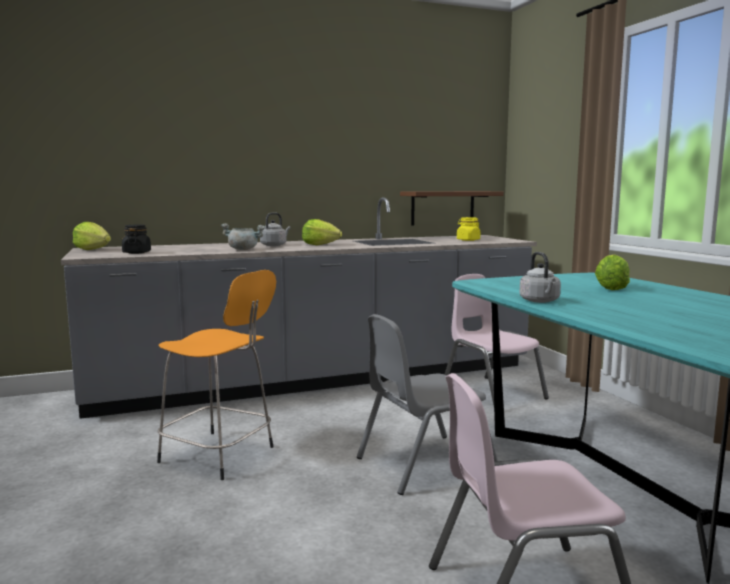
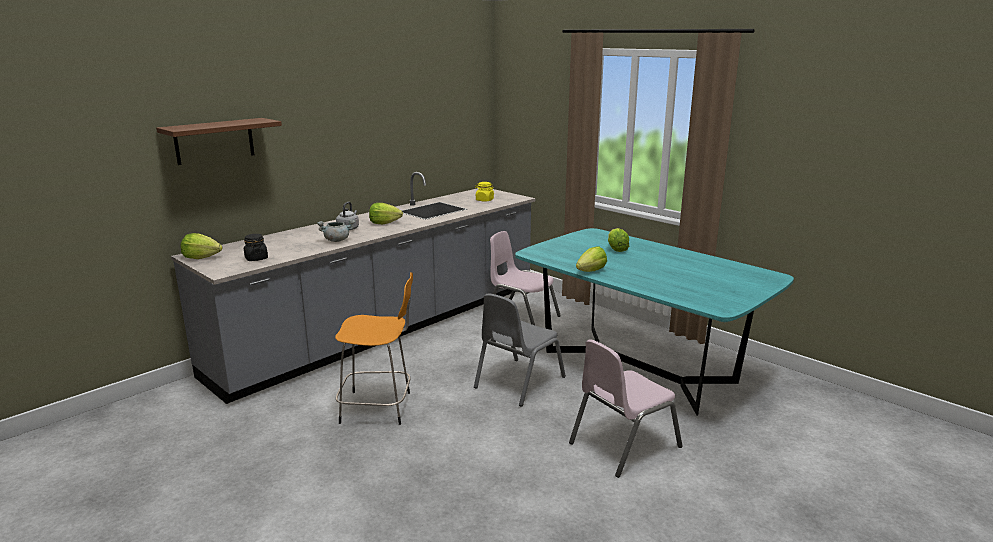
camera: 25 degrees left, 10 degrees up
brown shelf [400,191,504,226] -> brown shelf moved to [156,118,282,165]
grey kettle [519,252,561,303] -> lettuce [576,246,607,272]

